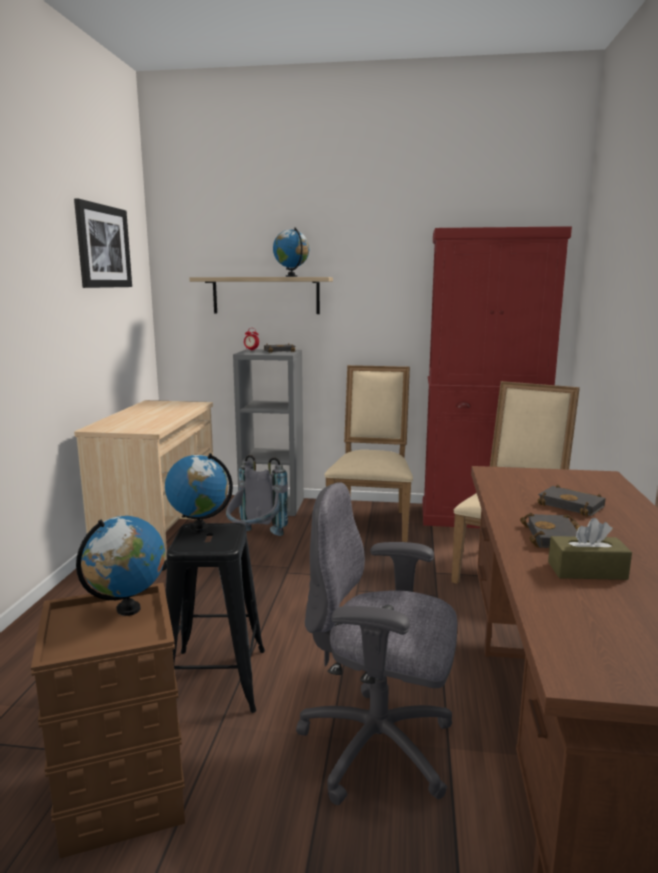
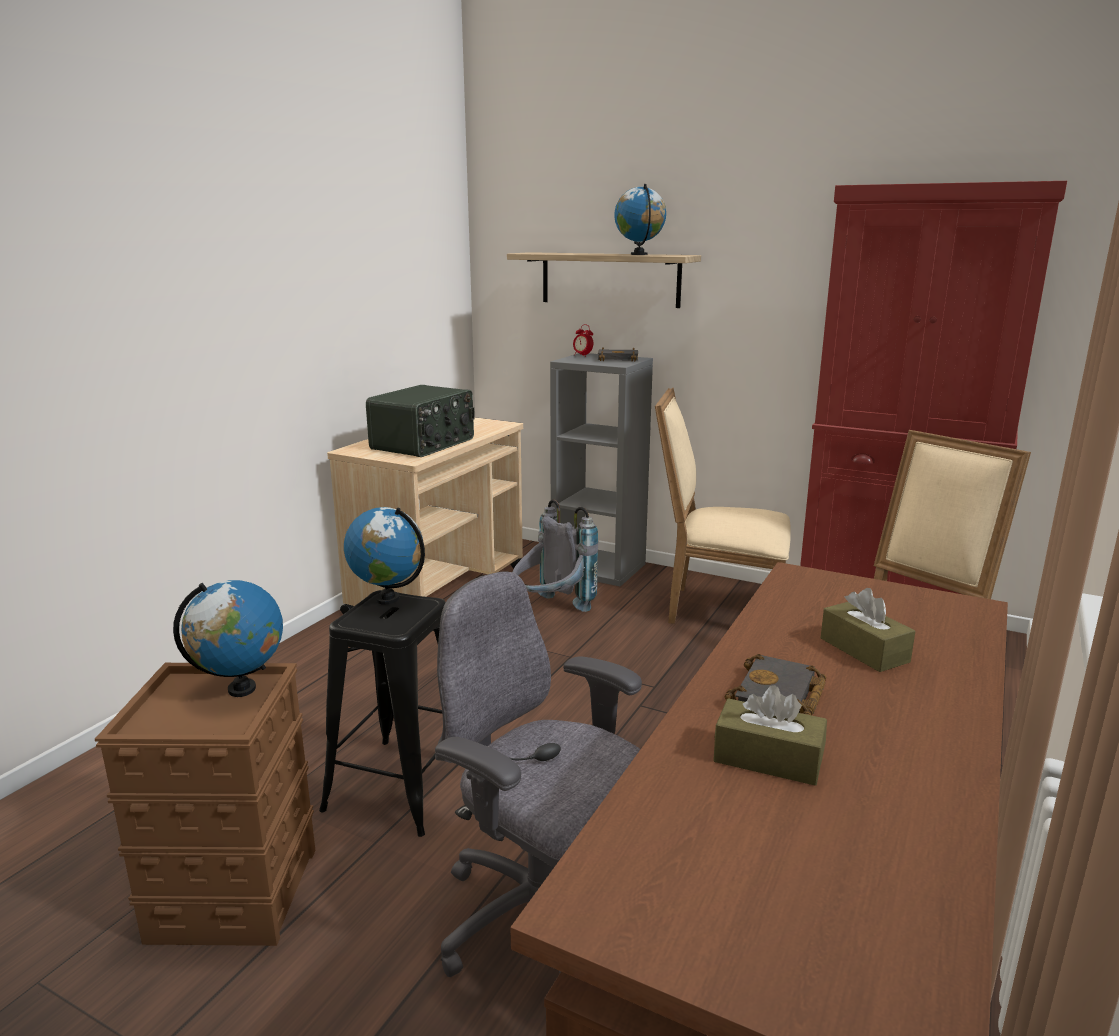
camera: 20 degrees right, 5 degrees up
picture [74,198,132,288] -> none
beige chair [324,365,413,542] -> beige chair turned 105 degrees counterclockwise [655,388,791,624]
black book [537,484,606,516] -> brown tissue box [821,588,915,672]
none -> radio [366,385,475,457]

